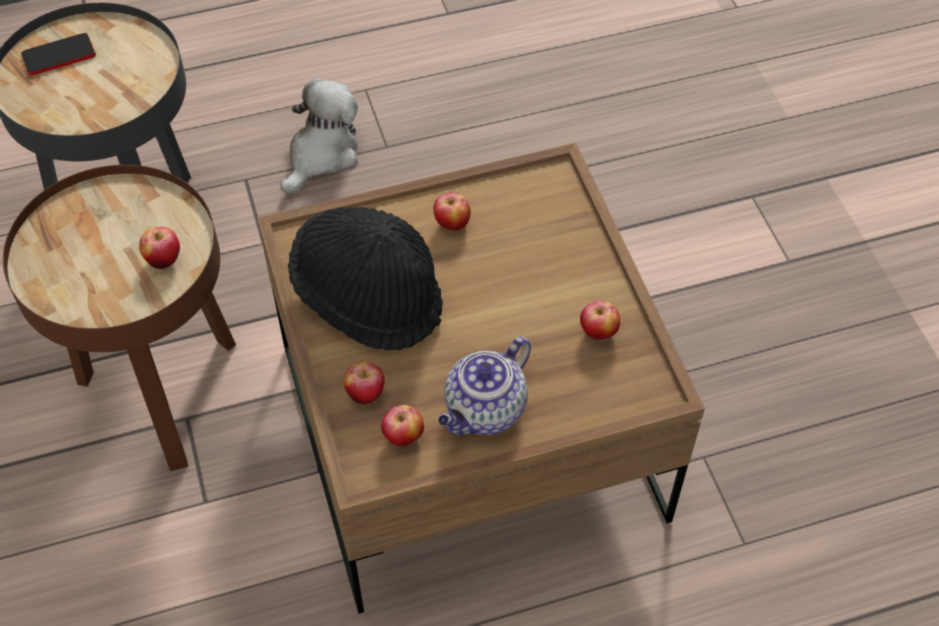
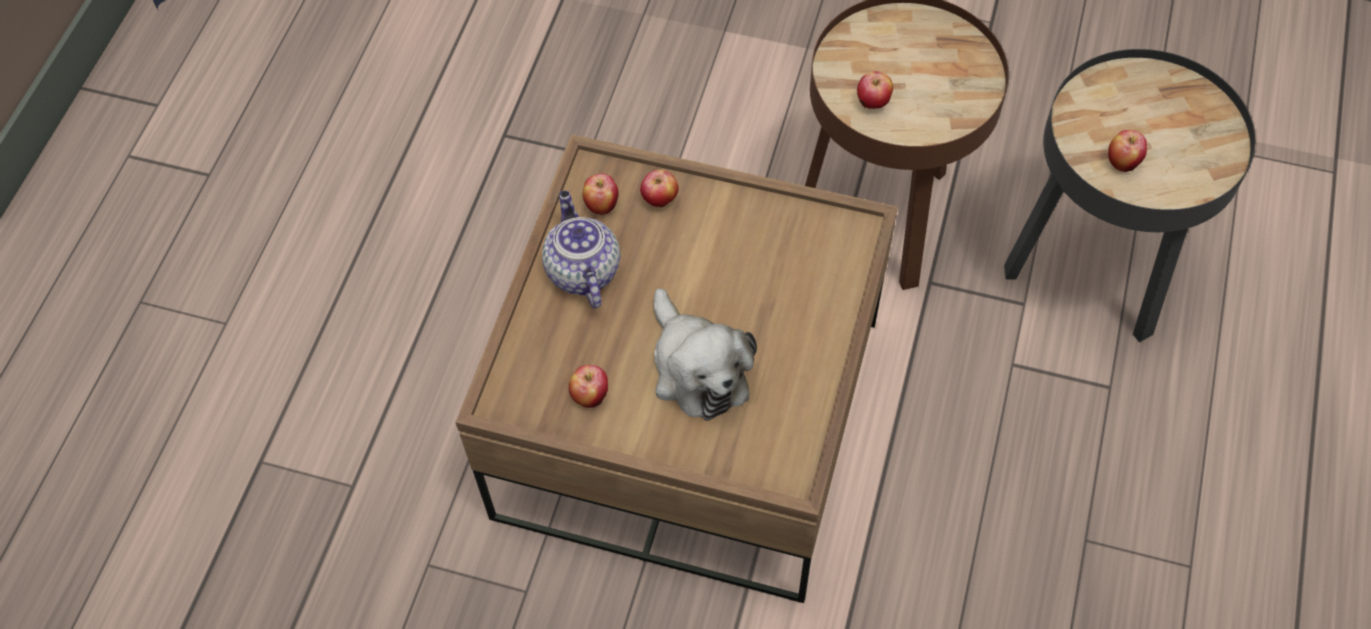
camera: 125 degrees right, 5 degrees up
phone [21,33,96,75] -> none
plush toy [280,78,358,194] -> plush toy moved to [654,288,757,421]
black hat [288,207,443,350] -> none
apple [434,193,471,231] -> apple moved to [1108,130,1147,172]

